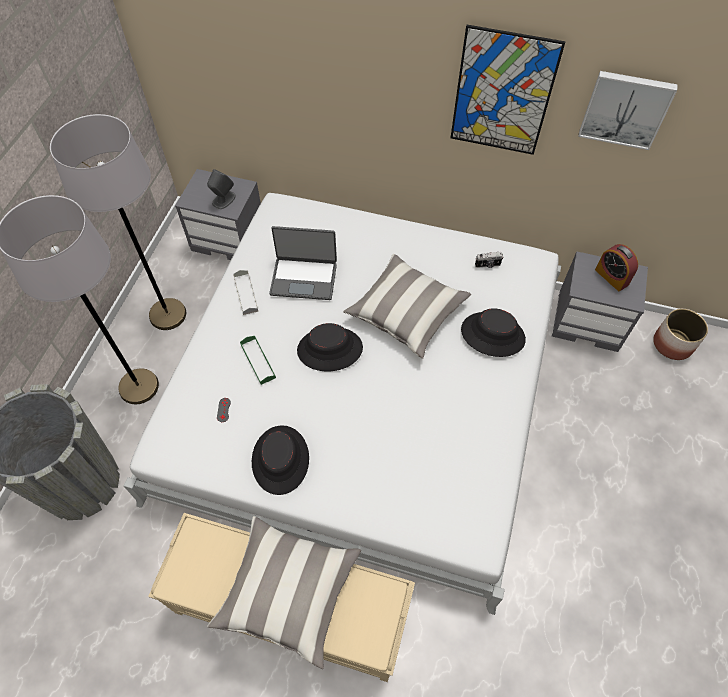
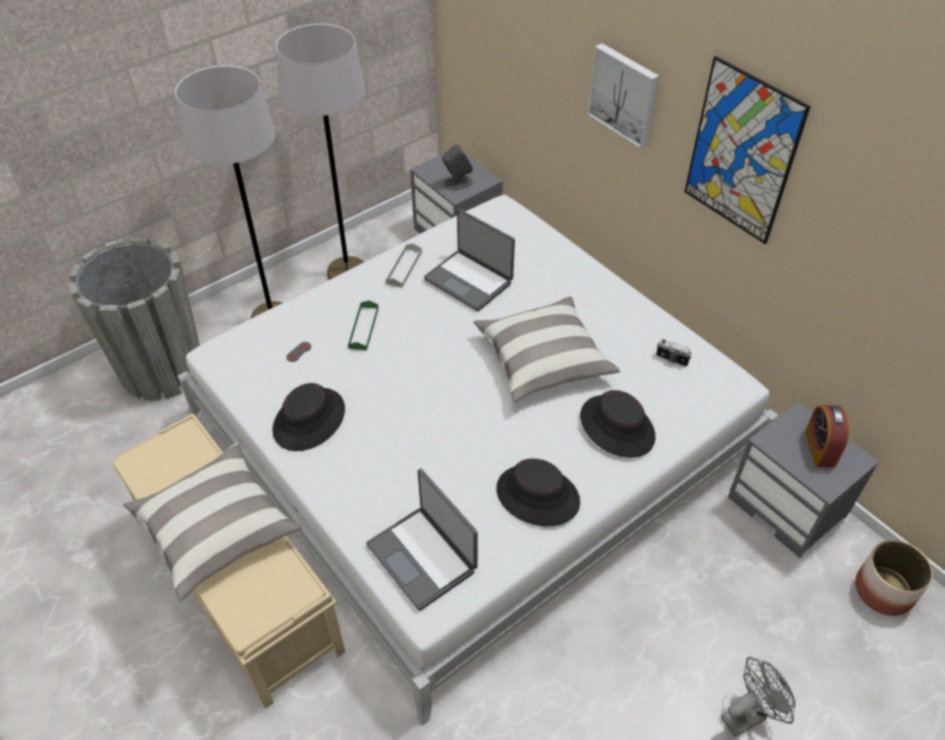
camera: 35 degrees right, 10 degrees down
black hat [297,323,363,371] -> black hat moved to [496,458,580,526]
picture [578,71,678,150] -> picture moved to [587,43,659,149]
none -> laptop [366,468,478,610]
none -> grey fan [721,657,795,737]

